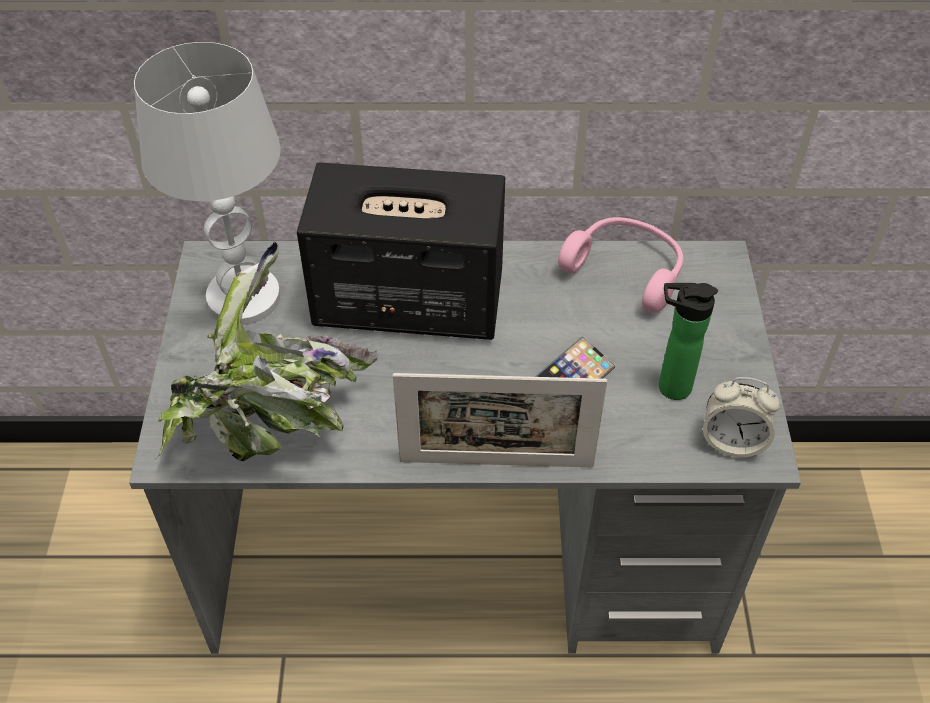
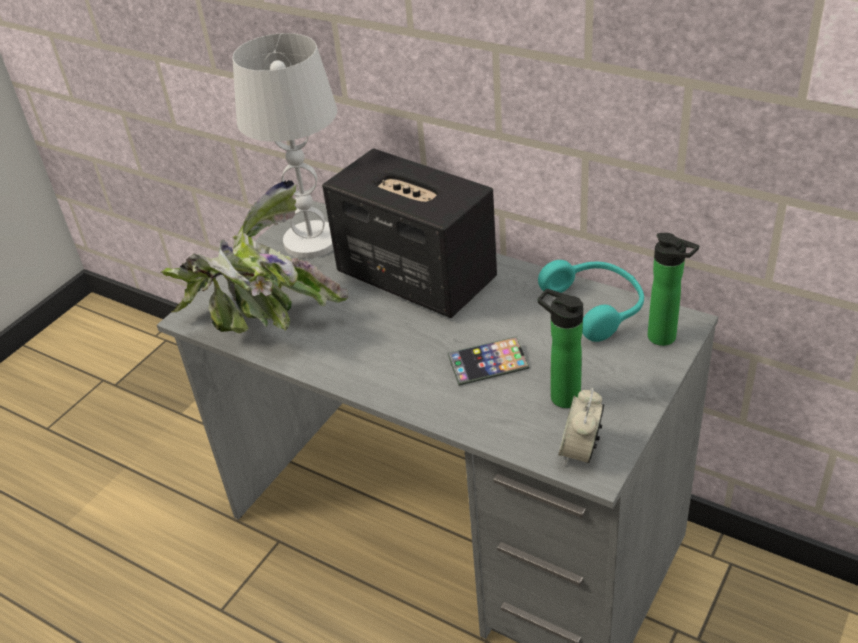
camera: 35 degrees right, 10 degrees down
picture frame [393,373,607,468] -> none
pink headphones [558,217,683,313] -> turquoise headphones [538,260,644,342]
alarm clock [703,377,780,457] -> alarm clock turned 60 degrees clockwise [558,388,604,465]
none -> bottle [648,233,699,346]

